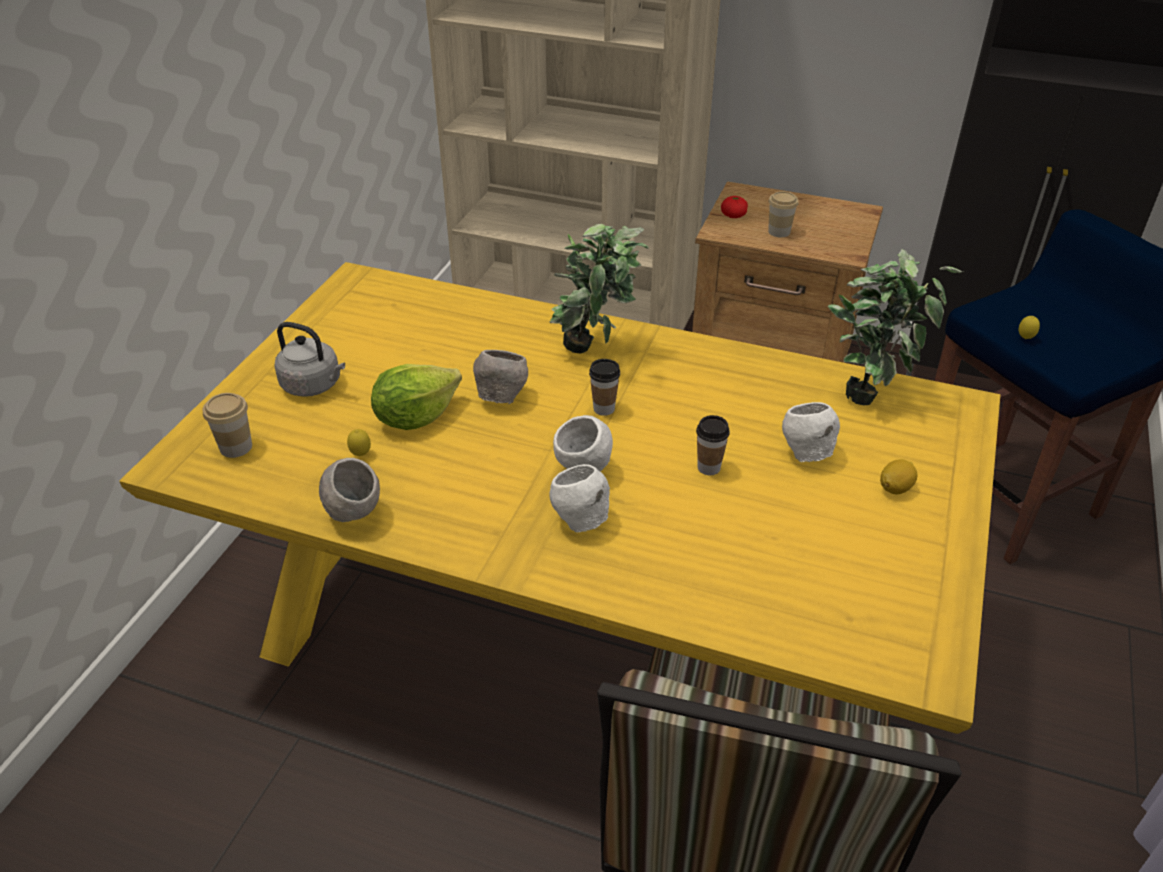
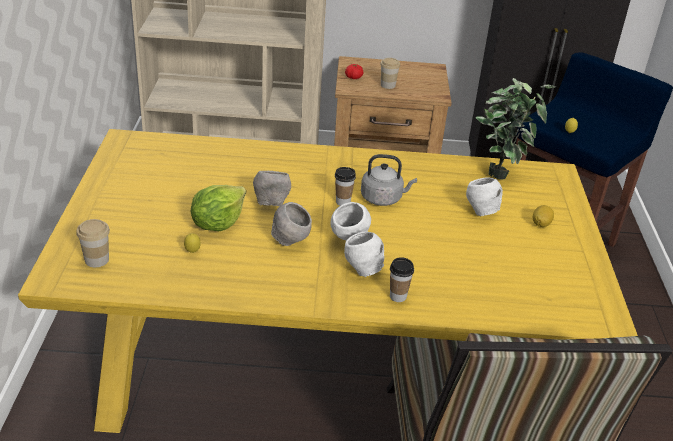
camera: 20 degrees left, 5 degrees down
grey kettle [274,322,345,397] -> grey kettle moved to [361,154,417,206]
grey bowl [319,458,380,522] -> grey bowl moved to [271,202,312,246]
potted plant [550,224,649,354] -> none
cup [696,415,730,475] -> cup moved to [390,257,414,302]

